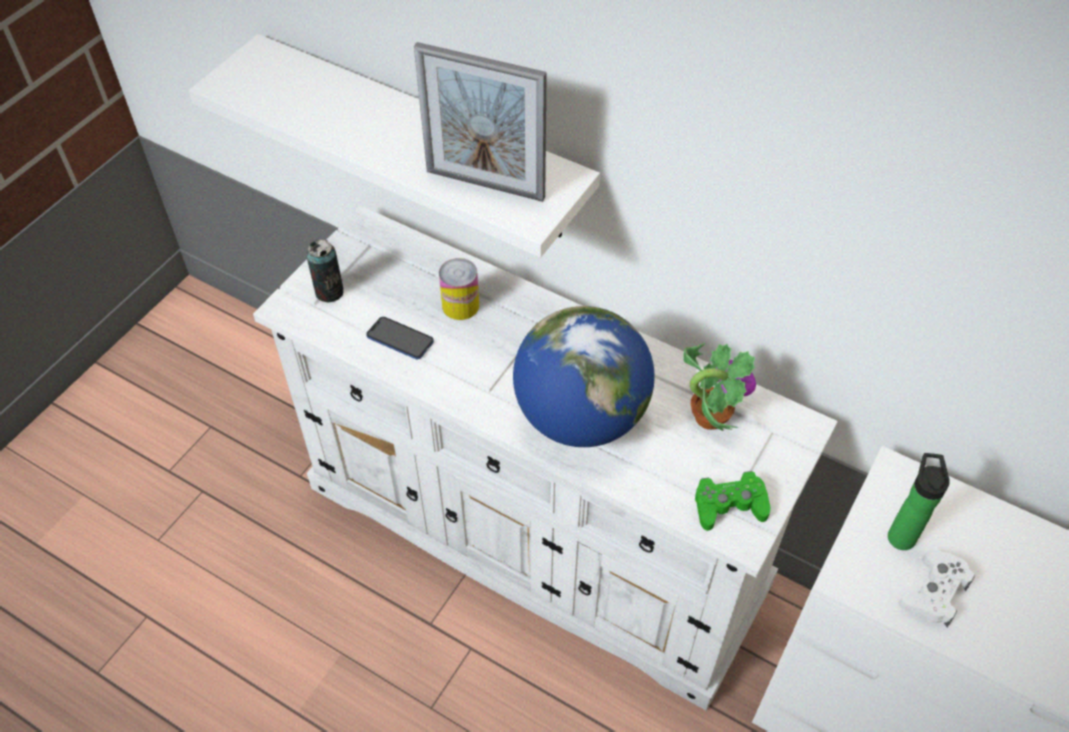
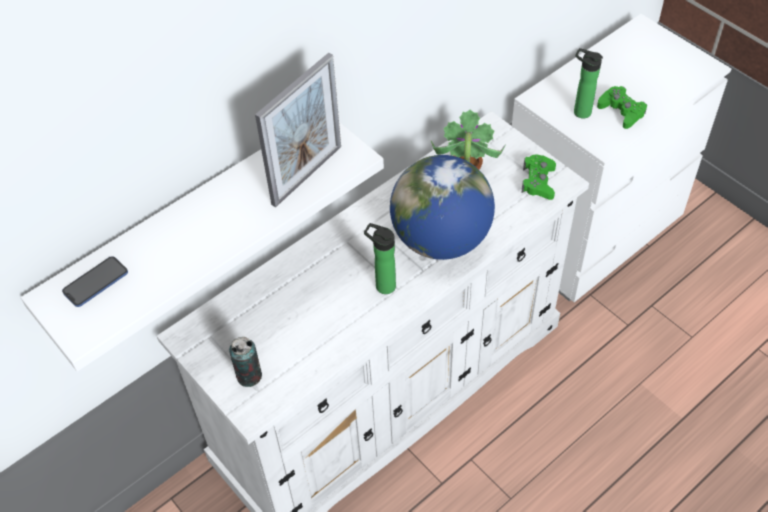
camera: 70 degrees left, 0 degrees up
phone [366,317,434,359] -> phone moved to [62,256,128,307]
can [439,258,479,320] -> none
white game controller [899,550,975,627] -> green game controller [597,86,647,129]
none -> bottle [364,223,396,294]

